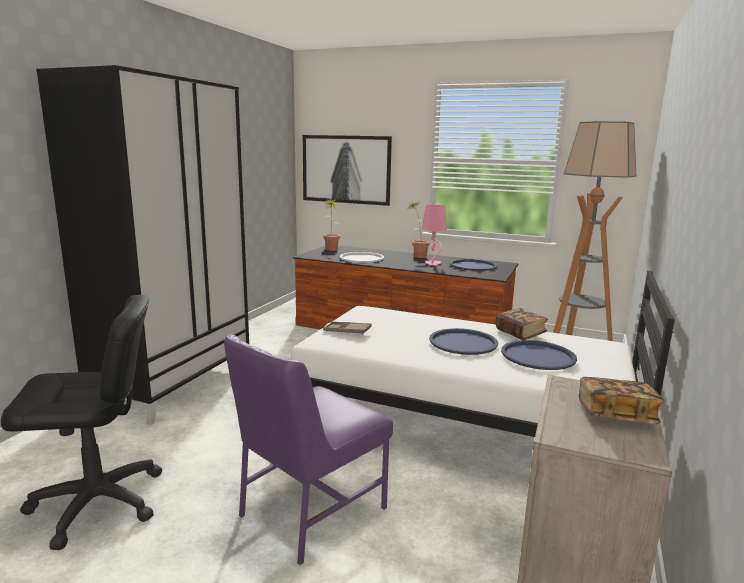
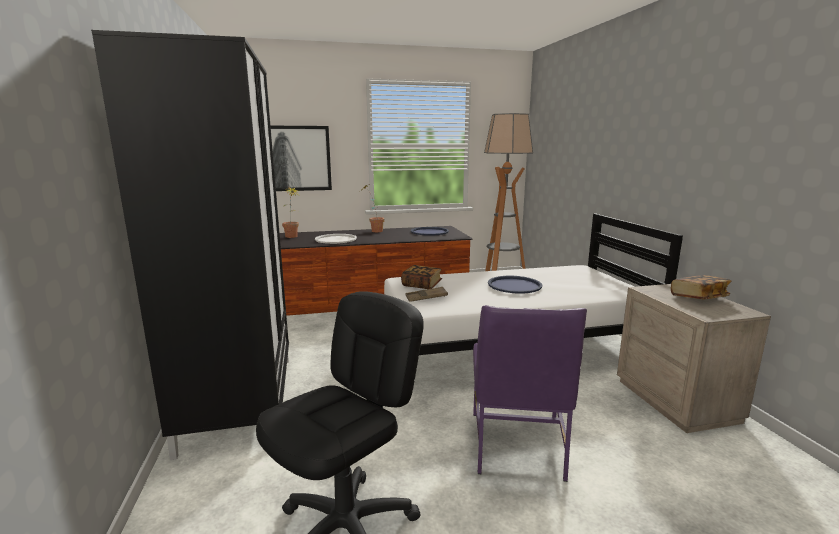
camera: 35 degrees left, 0 degrees up
pink table lamp [422,205,447,265] -> none
book [496,308,548,340] -> book moved to [401,265,442,289]
blue tray [501,340,577,370] -> none

